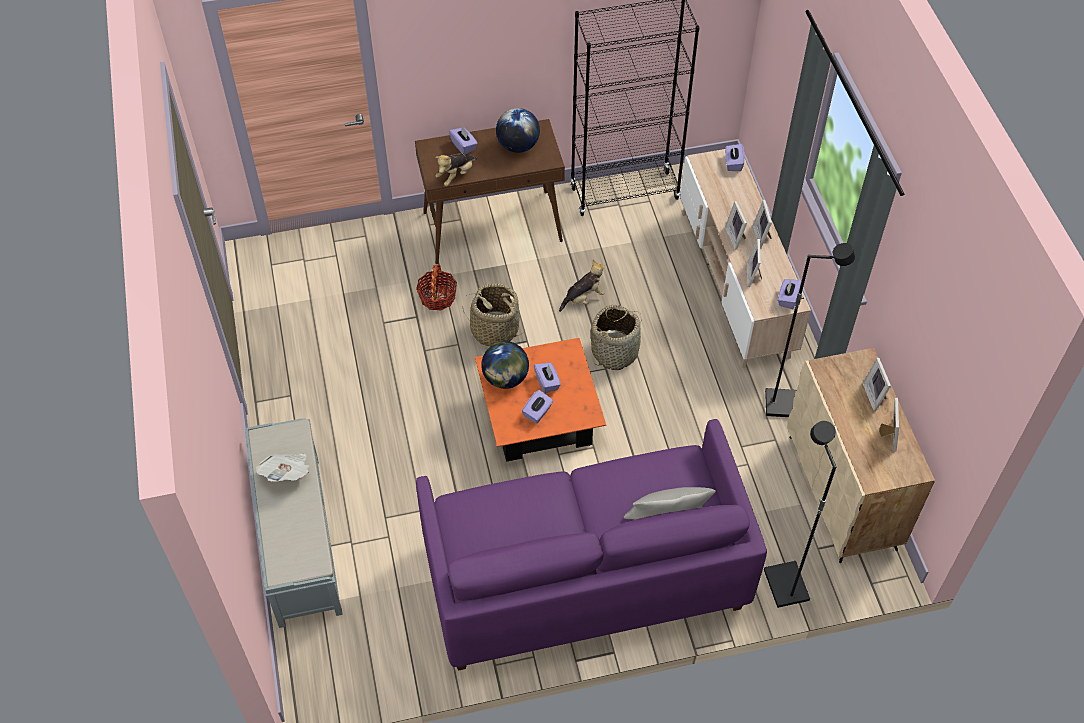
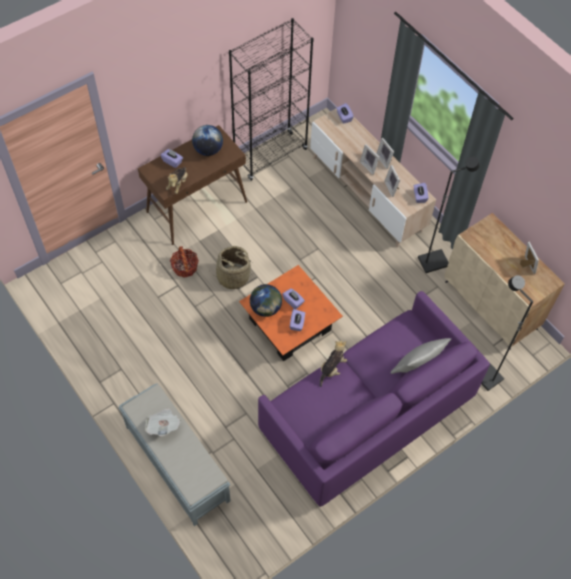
camera: 25 degrees left, 5 degrees up
plush toy [559,260,606,312] -> plush toy moved to [319,341,347,387]
basket [591,305,642,370] -> none
picture frame [863,358,891,411] -> none

